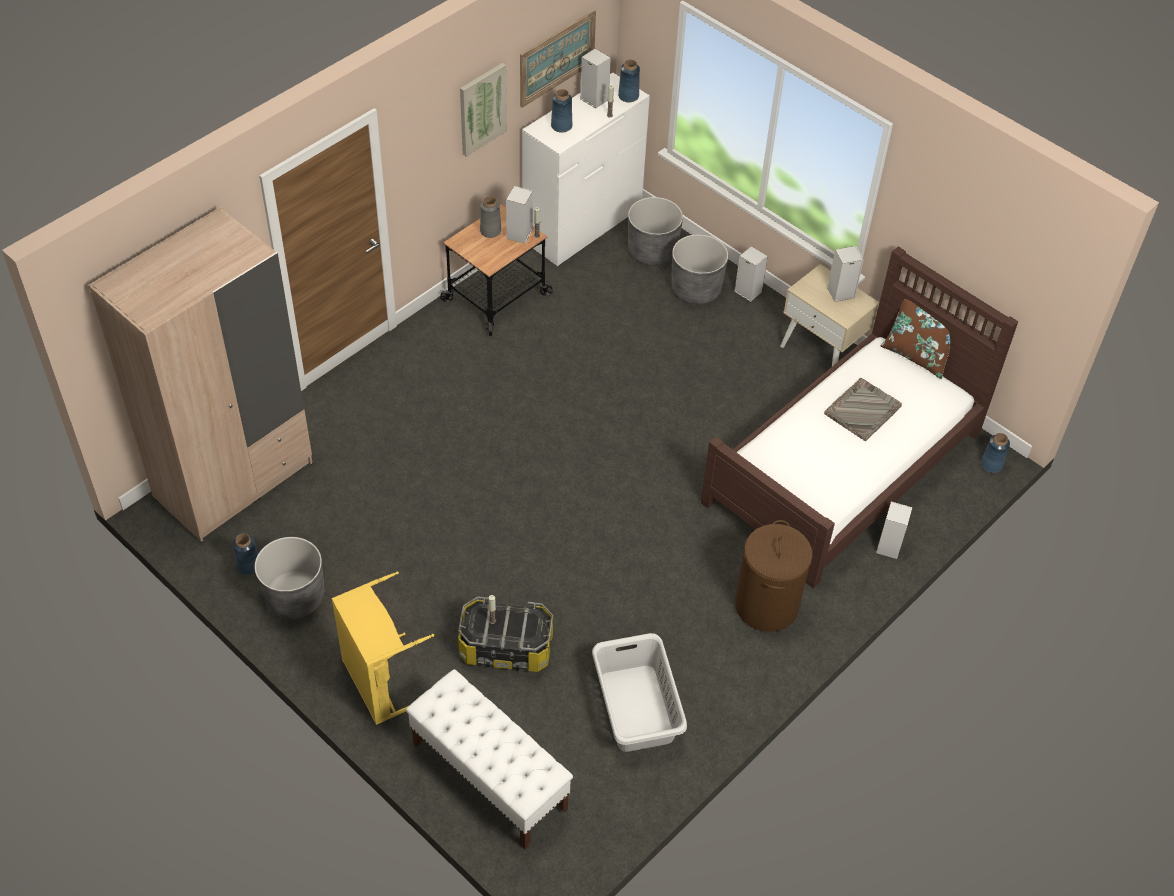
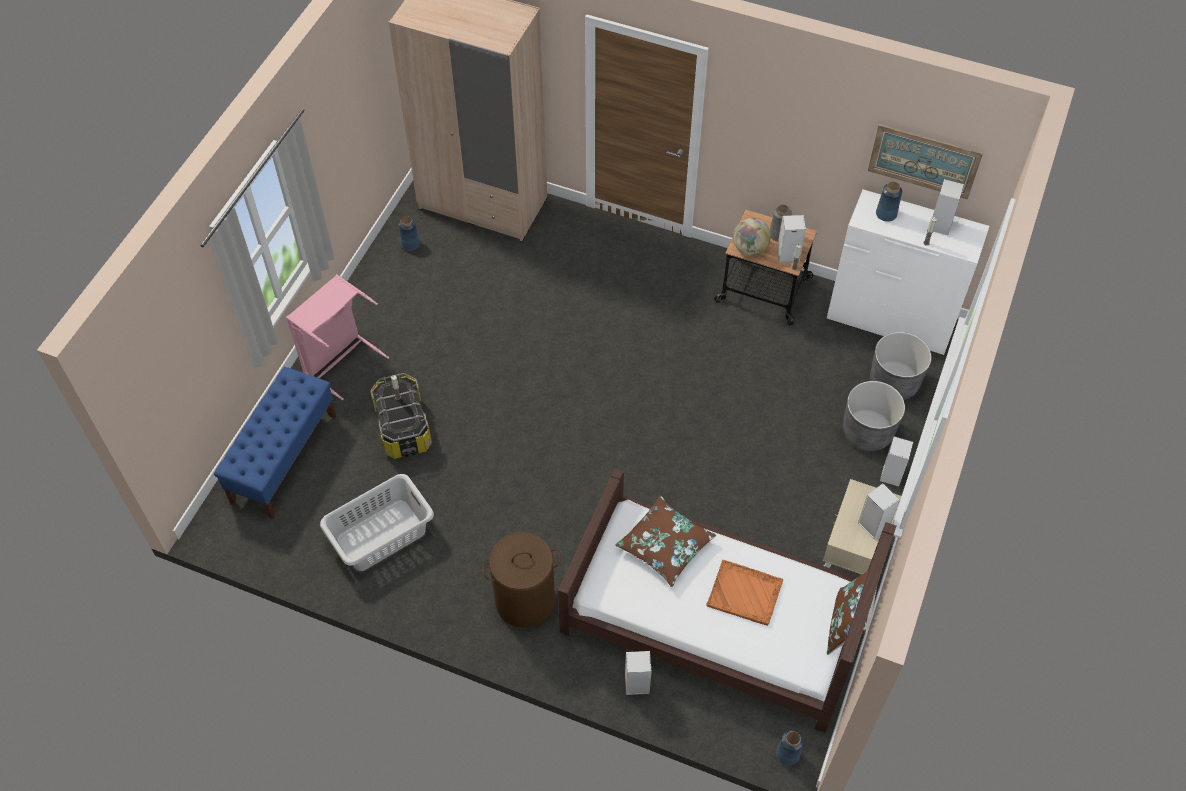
camera: 70 degrees right, 5 degrees up
grey planter [254,537,324,619] -> none
yellow laundry basket [332,572,434,725] -> pink laundry basket [286,274,389,400]
white bench [406,669,573,849] -> blue bench [214,367,336,519]
picture [460,63,507,157] -> none
blue vase [618,60,640,102] -> none
grey tray [824,378,902,441] -> orange tray [706,560,783,626]
none -> brown pillow [615,495,716,587]
none -> globe [733,218,771,256]

